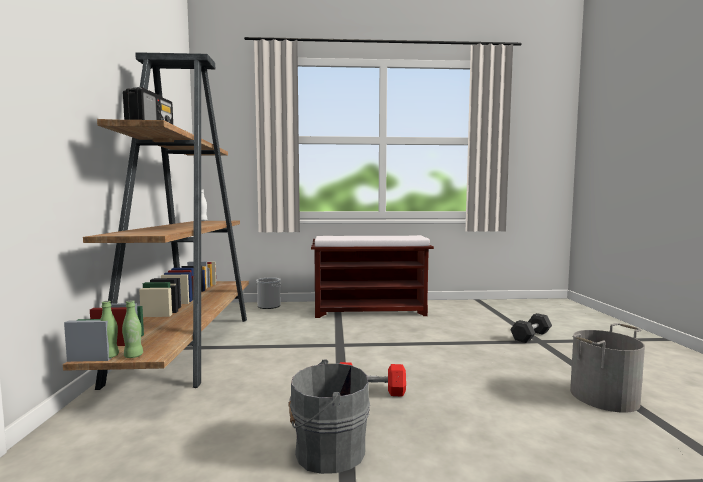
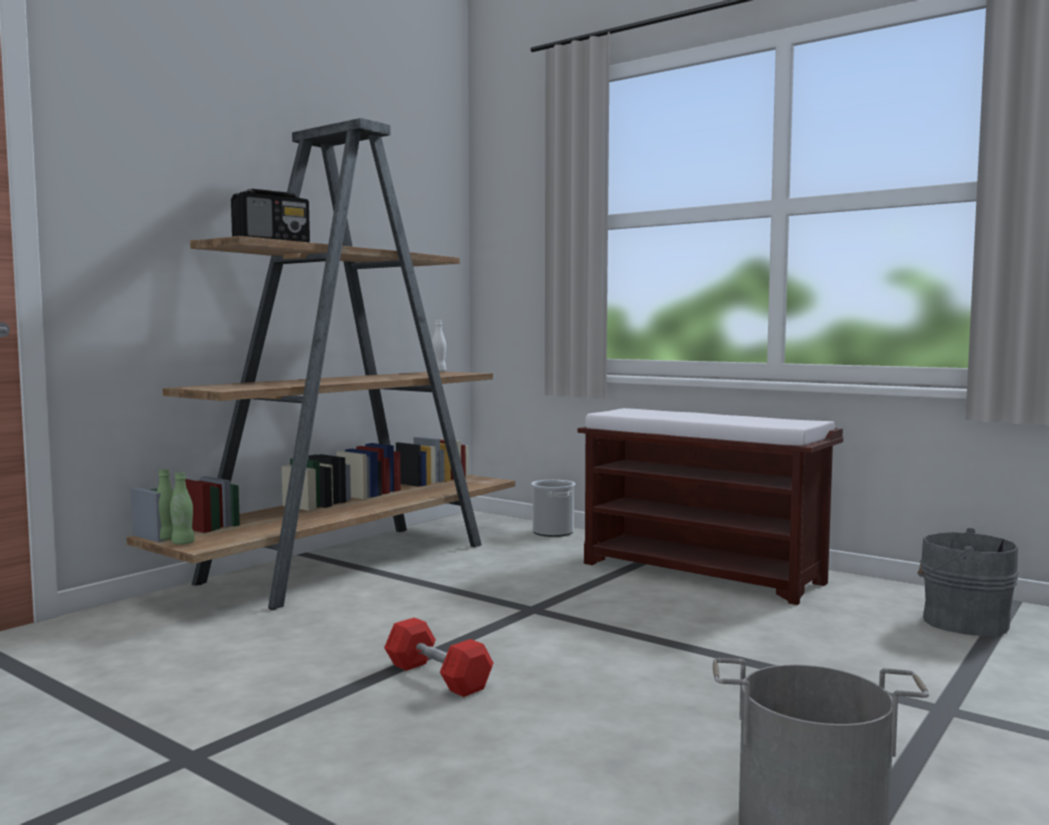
camera: 40 degrees right, 0 degrees up
grey bucket [288,359,370,474] -> grey bucket moved to [918,528,1019,636]
grey dumbbell [510,313,552,343] -> none

